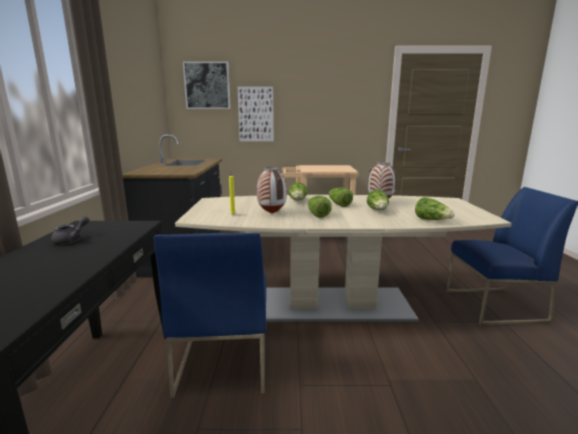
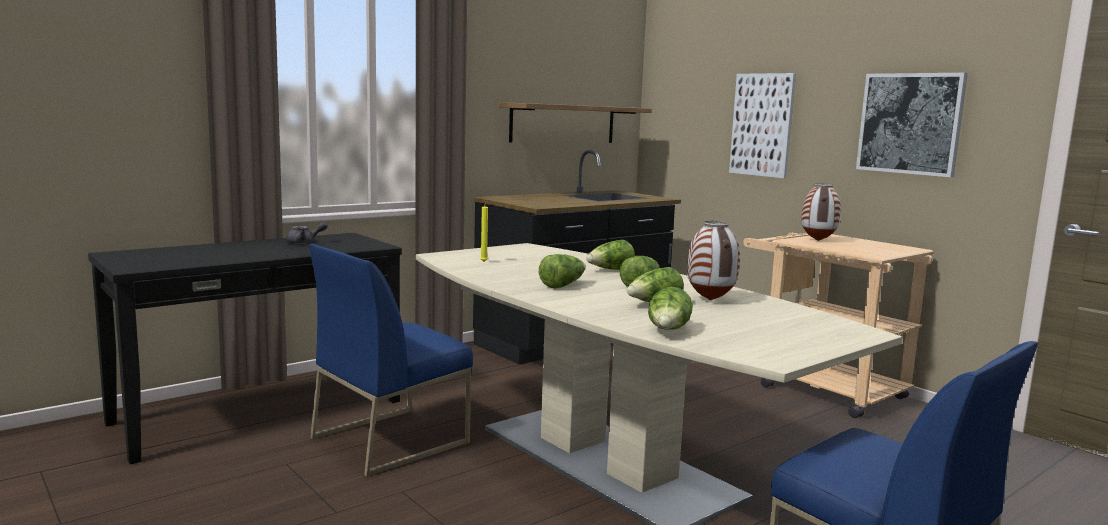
camera: 50 degrees right, 5 degrees down
picture [183,61,231,109] -> picture moved to [856,73,968,177]
vase [257,167,287,214] -> vase moved to [801,183,841,241]
none -> shelf [498,102,652,143]

